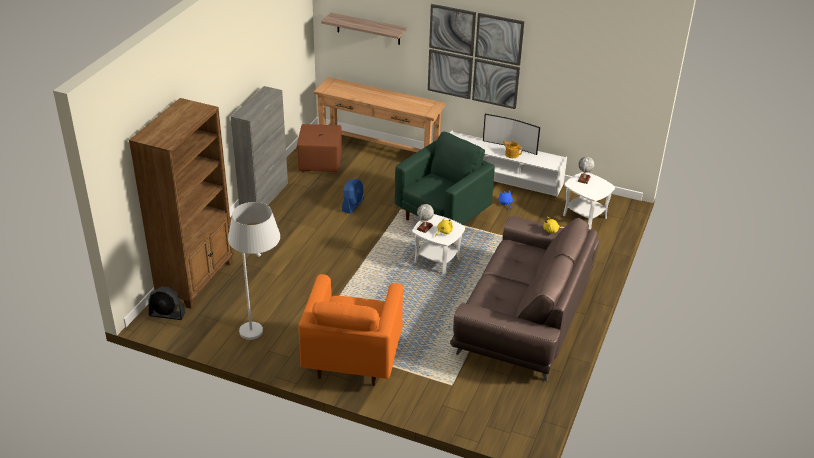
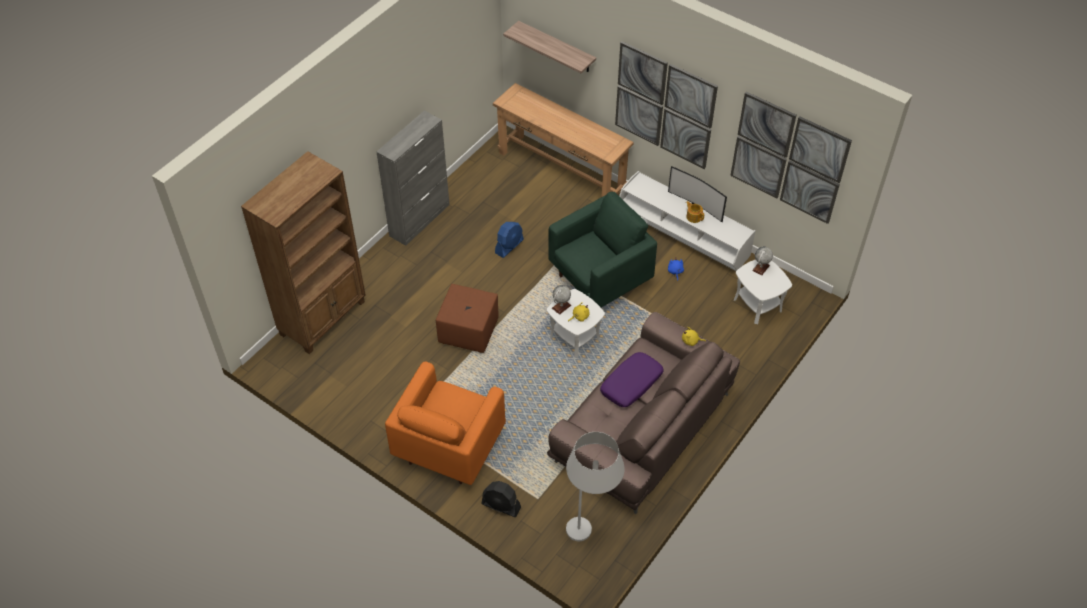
camera: 15 degrees right, 15 degrees up
black fan [148,286,186,320] -> black fan moved to [481,481,521,517]
white floor lamp [228,202,280,340] -> white floor lamp moved to [566,432,624,541]
brown ottoman [297,124,342,174] -> brown ottoman moved to [436,284,499,353]
none -> purple pillow [600,352,664,407]
none -> picture [730,92,852,224]

